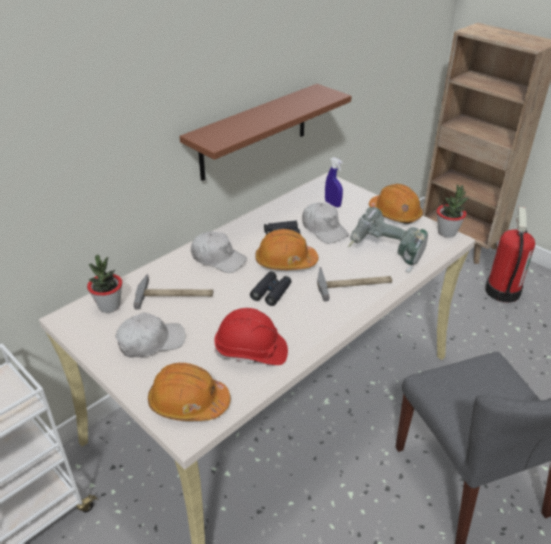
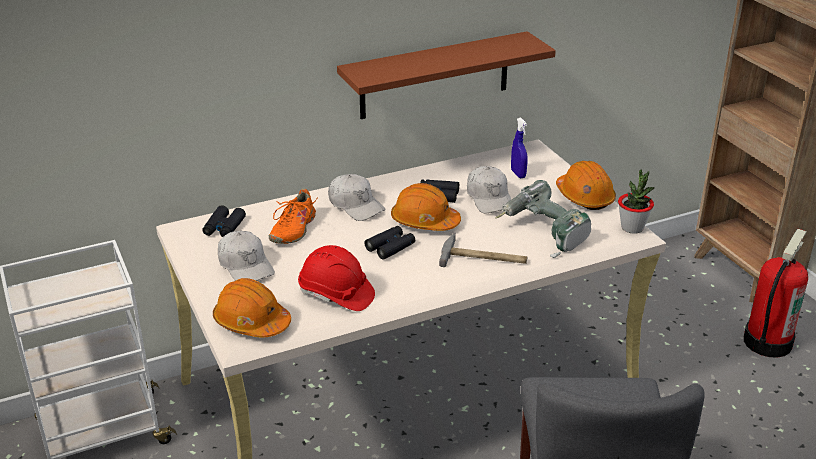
camera: 20 degrees right, 5 degrees down
potted plant [87,255,122,313] -> black binoculars [202,205,246,237]
white cap [115,313,186,357] -> white cap turned 60 degrees clockwise [218,231,275,281]
hammer [133,274,213,309] -> orange shoe [269,188,318,244]

